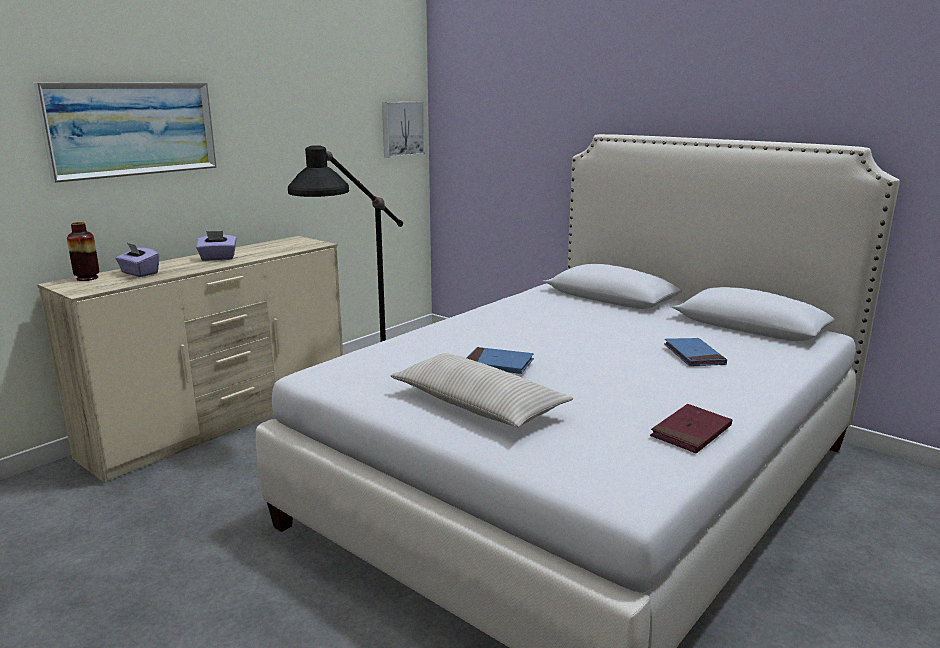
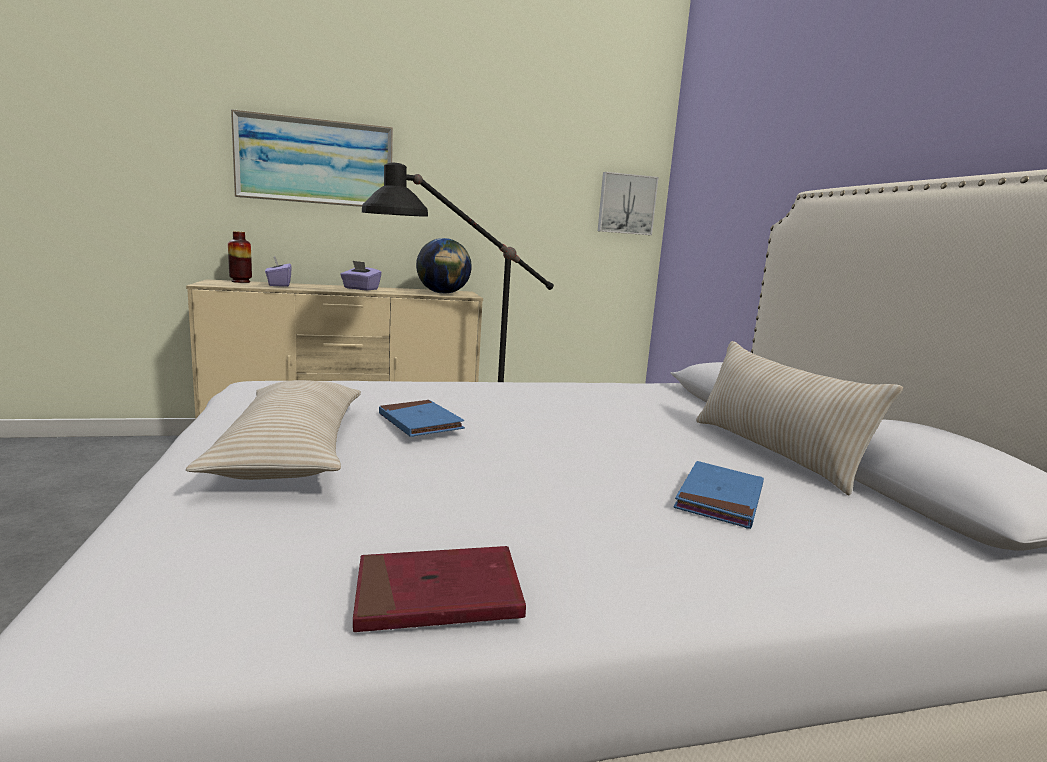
camera: 35 degrees right, 5 degrees down
none -> globe [416,238,472,294]
none -> beige pillow [696,341,903,496]

